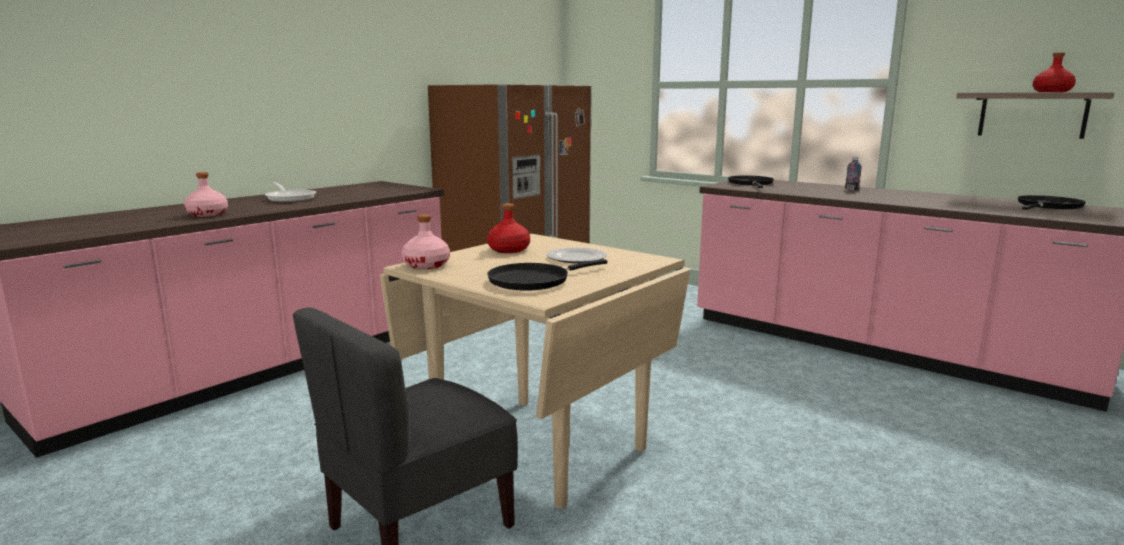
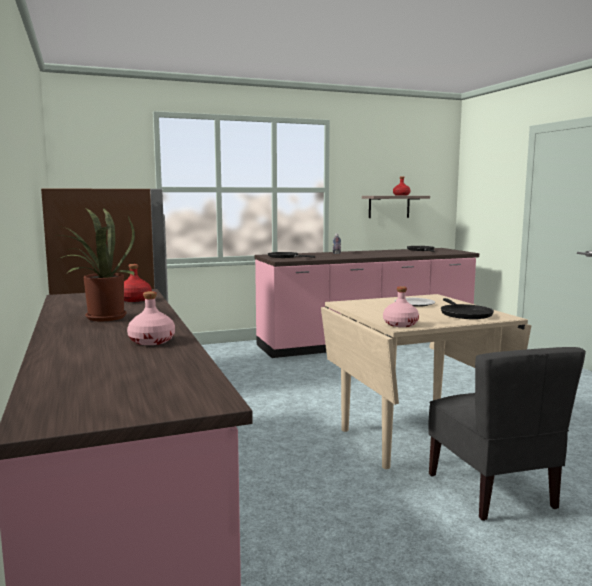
camera: 60 degrees left, 5 degrees down
frying pan [265,182,316,202] -> potted plant [57,208,135,321]
red bottle [487,203,530,253] -> red bottle moved to [124,264,152,302]

